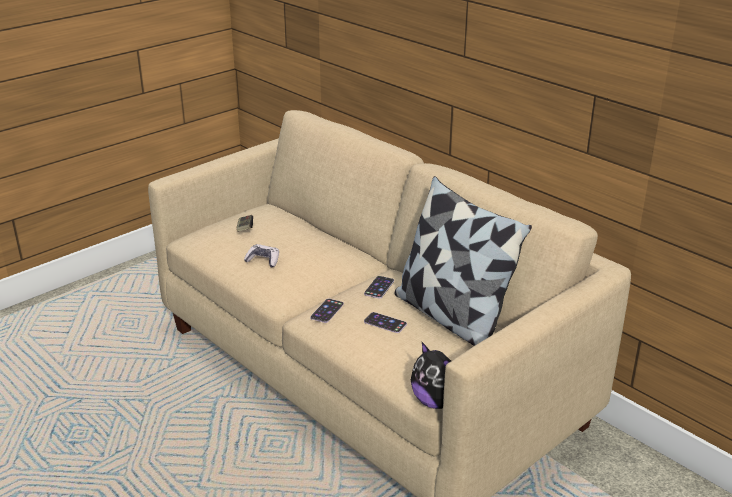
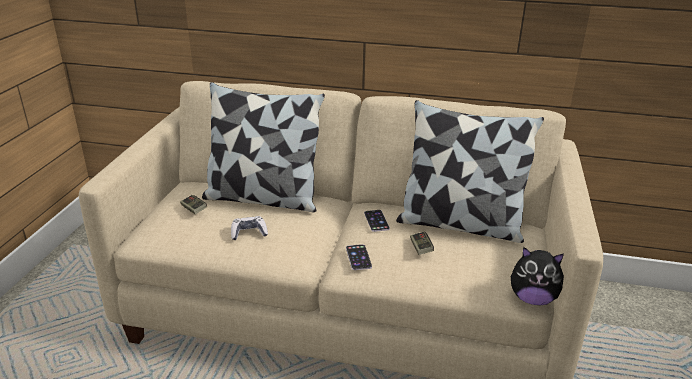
camera: 35 degrees left, 0 degrees up
phone [364,312,407,333] -> game controller [410,232,434,255]
none -> pillow [202,82,325,212]

